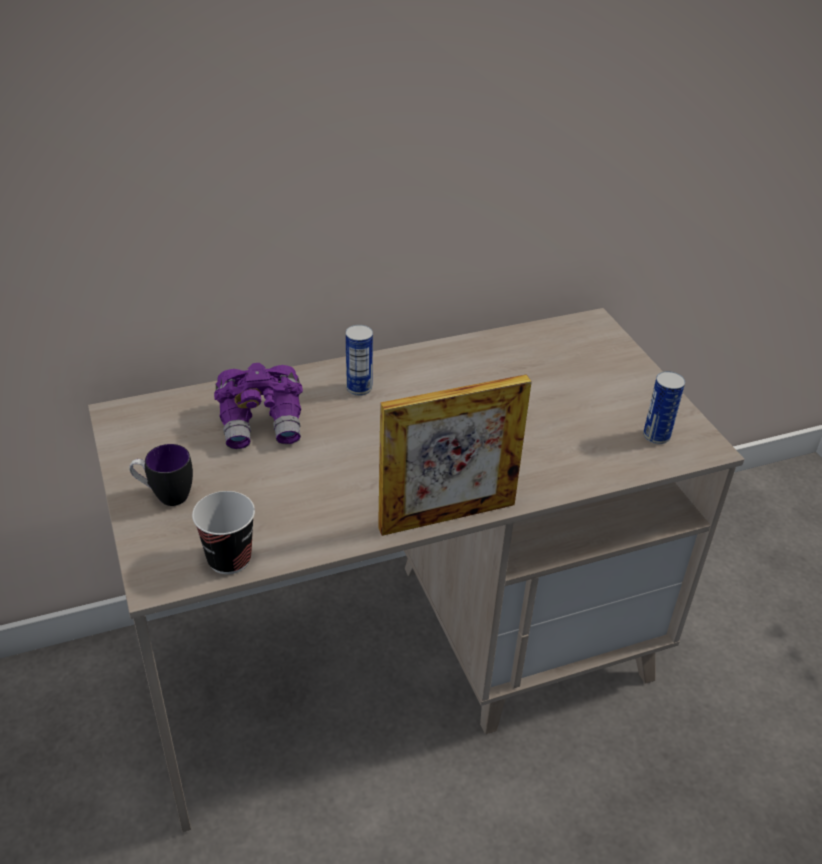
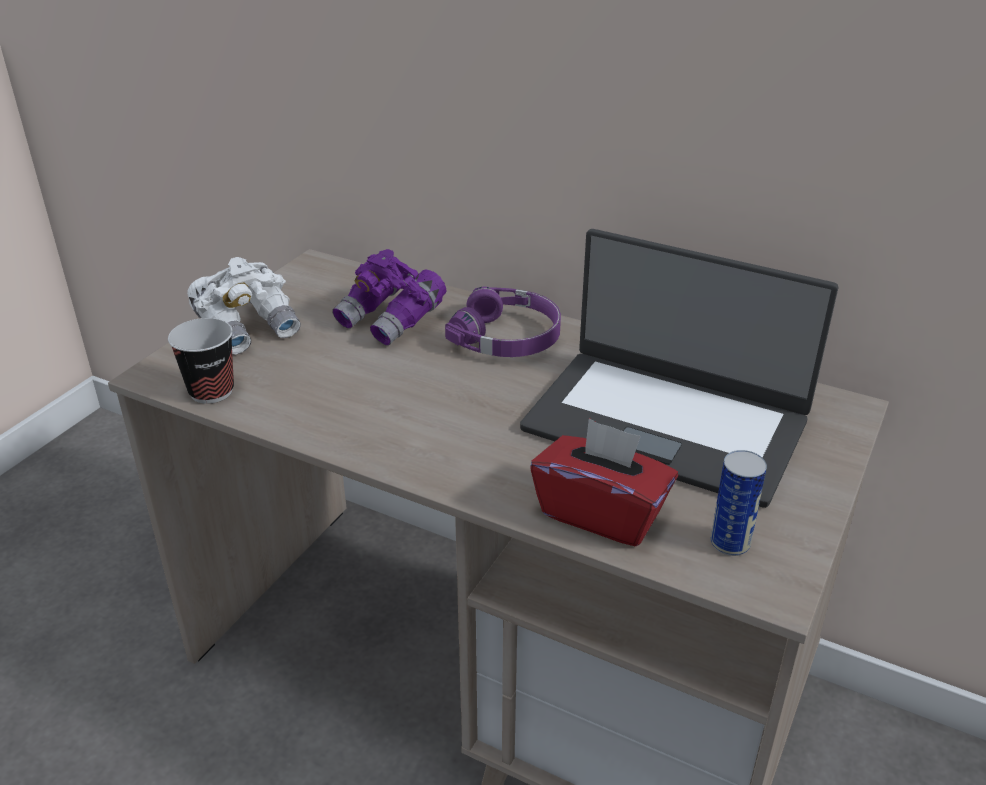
camera: 50 degrees right, 5 degrees down
mug [129,444,193,506] -> white binoculars [187,257,301,355]
can [346,325,373,396] -> purple headphones [445,287,561,357]
picture frame [378,374,532,536] -> none
none -> laptop [520,229,839,508]
none -> red tissue box [530,418,678,546]

